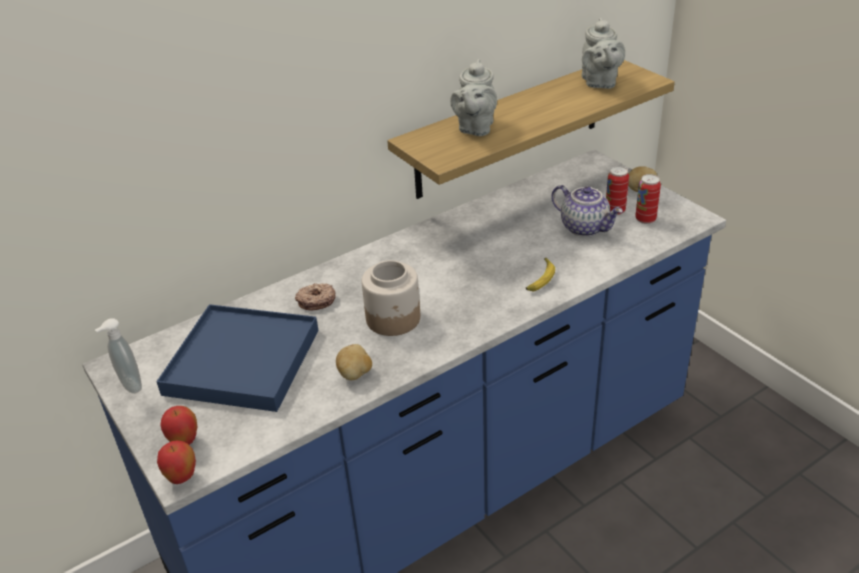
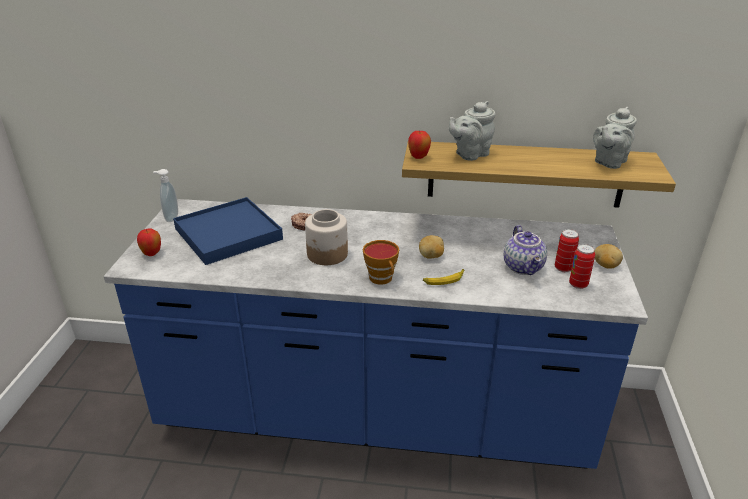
camera: 40 degrees right, 5 degrees down
apple [157,440,196,484] -> apple moved to [408,130,431,159]
potato [336,344,372,380] -> potato moved to [419,235,444,259]
none -> cup [363,240,399,285]

